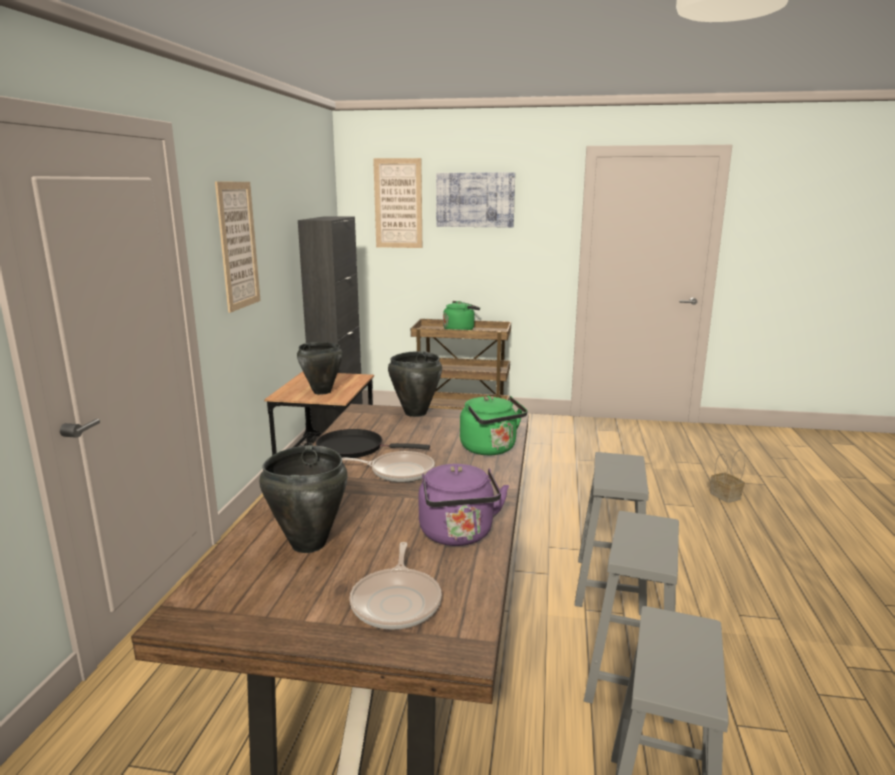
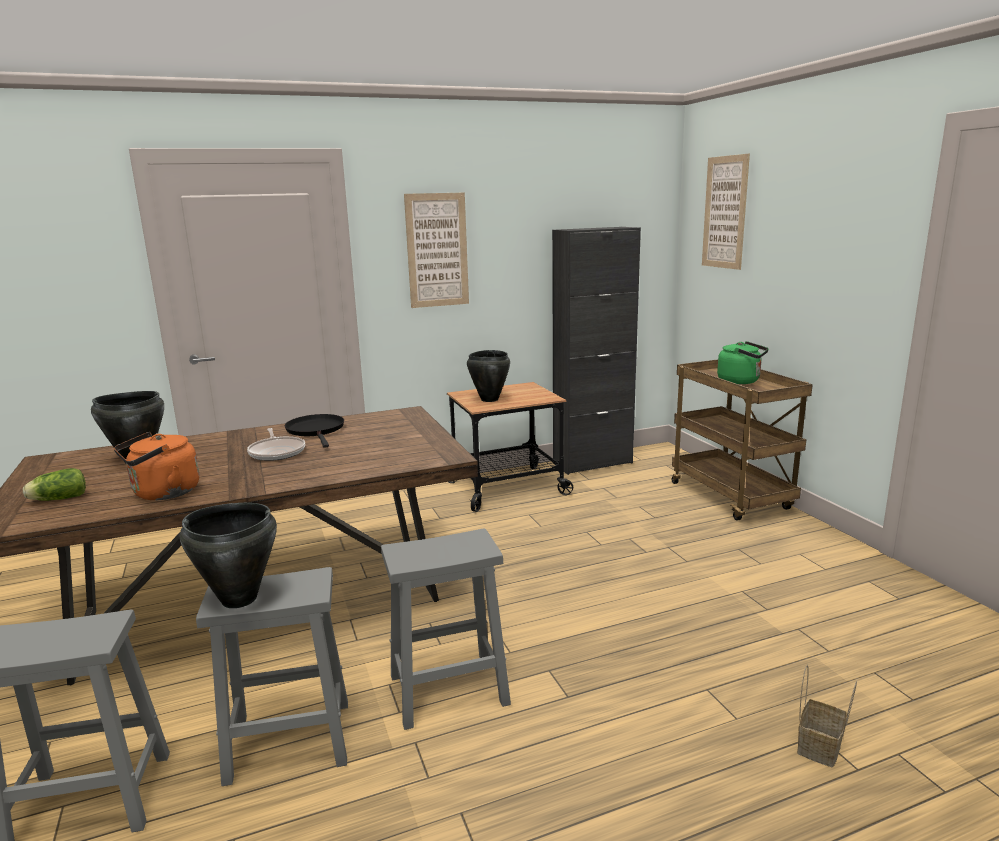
camera: 60 degrees right, 0 degrees up
frying pan [350,542,442,630] -> lettuce [23,468,86,501]
black cooking pot [388,351,442,417] -> black cooking pot moved to [180,503,277,608]
purple kettle [418,464,509,546] -> orange kettle [114,432,199,500]
picture [436,173,515,228] -> none
green kettle [460,396,527,455] -> none

